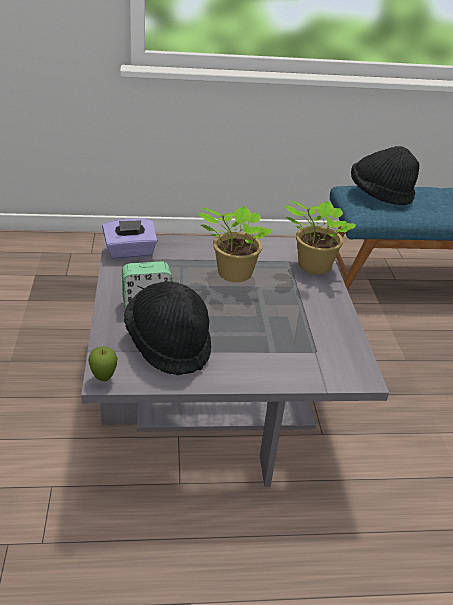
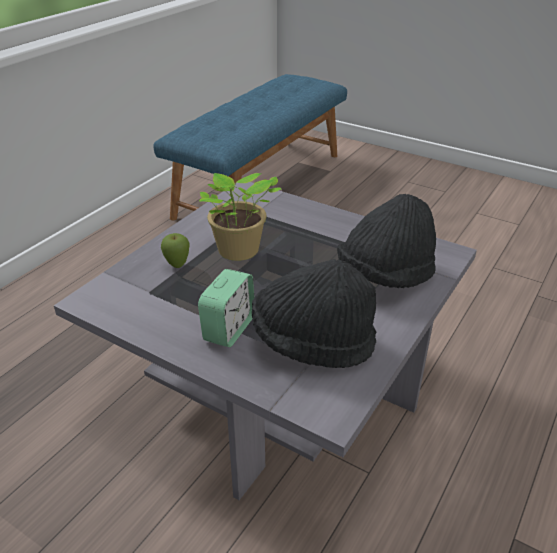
camera: 50 degrees left, 0 degrees up
apple [88,346,118,381] -> apple moved to [161,233,190,268]
purple tissue box [102,218,158,259] -> none
potted plant [284,200,357,274] -> none
black hat [351,146,419,205] -> black hat moved to [337,194,436,288]

